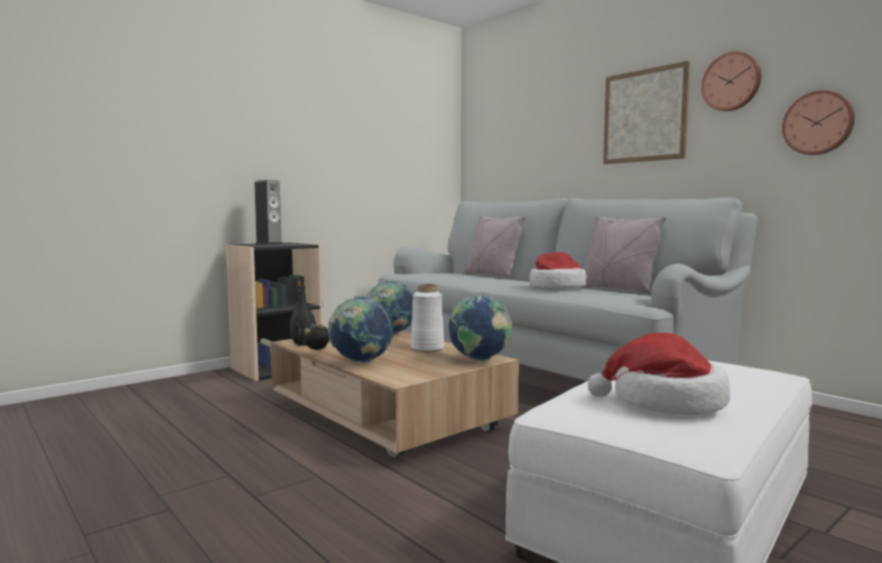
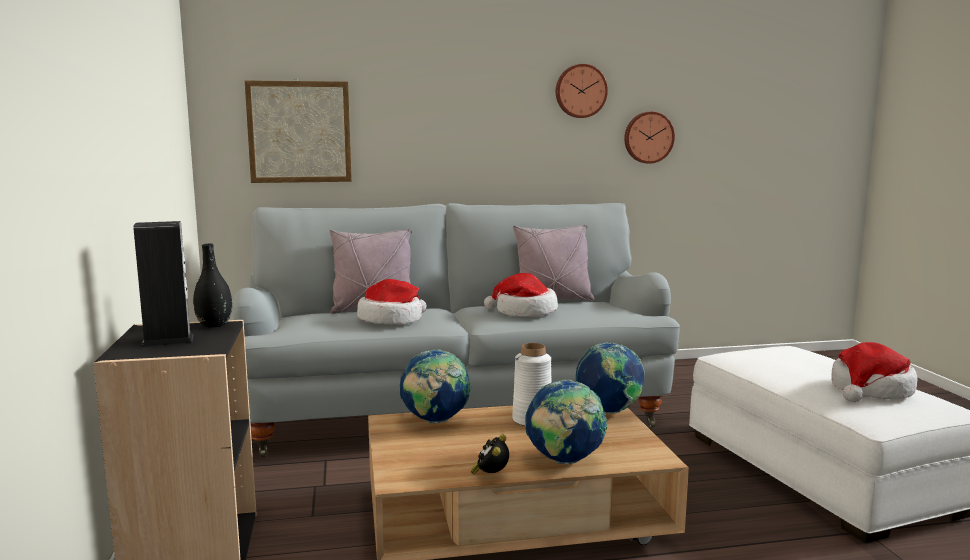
camera: 60 degrees left, 5 degrees up
black vase [290,286,316,345] -> black vase moved to [193,244,233,327]
picture [603,60,690,164] -> picture moved to [245,80,352,183]
none -> hat [357,279,426,324]

